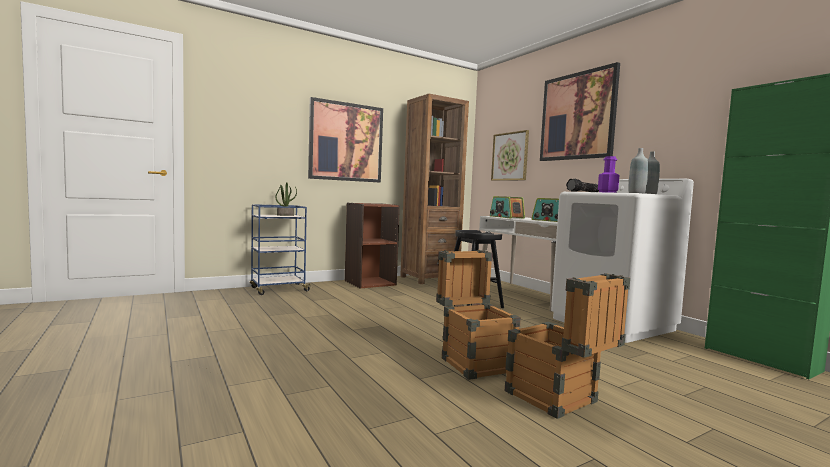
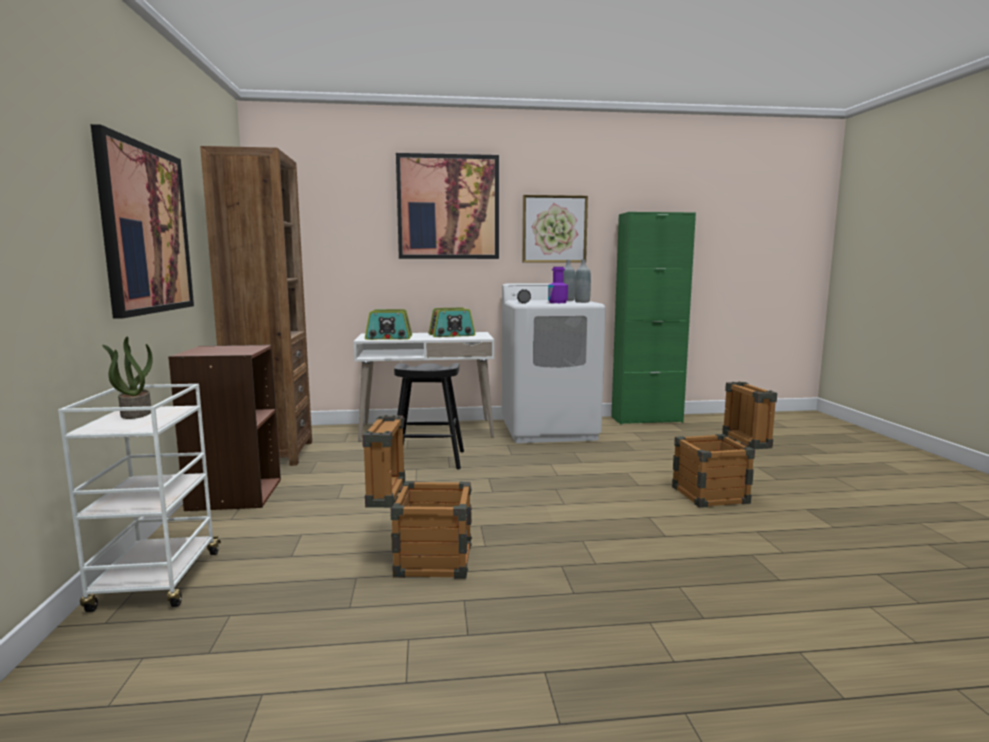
camera: 65 degrees left, 5 degrees up
blue cart [250,204,312,295] -> white cart [58,384,221,612]
crate [436,250,521,380] -> crate moved to [362,415,472,579]
picture [491,130,529,181] -> picture moved to [522,195,588,263]

